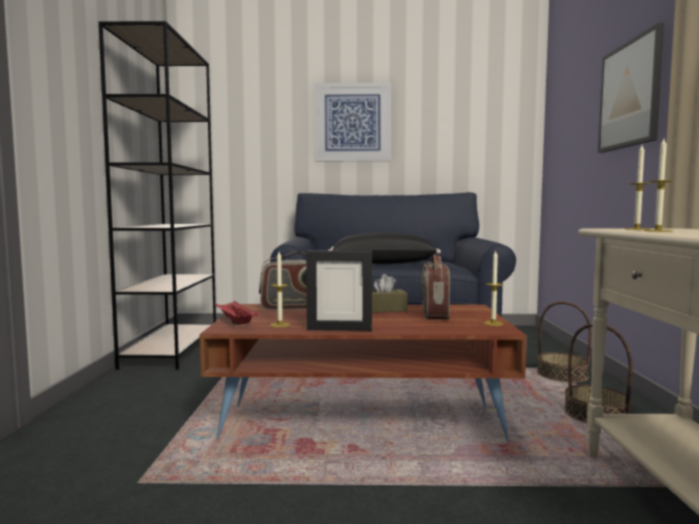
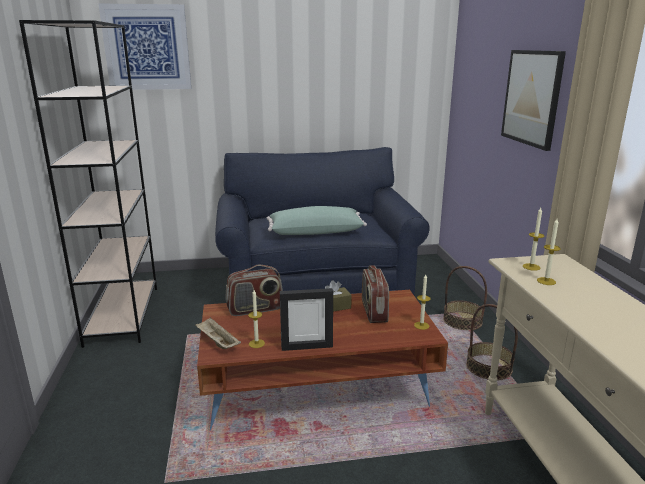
camera: 10 degrees left, 15 degrees up
red tray [214,300,258,325] -> beige tray [195,317,241,349]
picture [314,83,391,161] -> picture moved to [99,4,191,90]
black pillow [328,233,441,264] -> green pillow [267,206,367,235]

